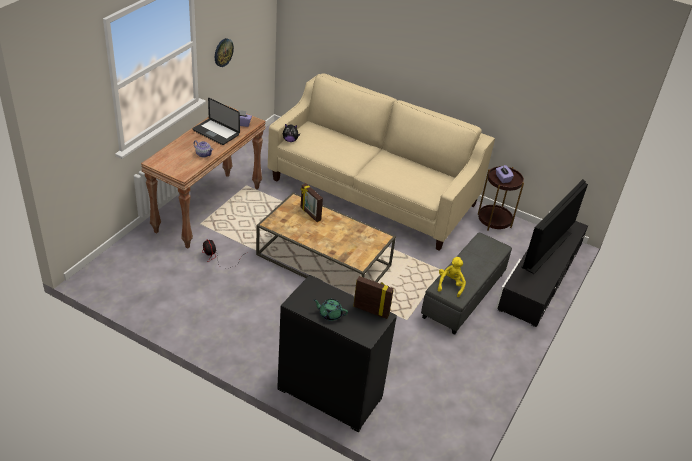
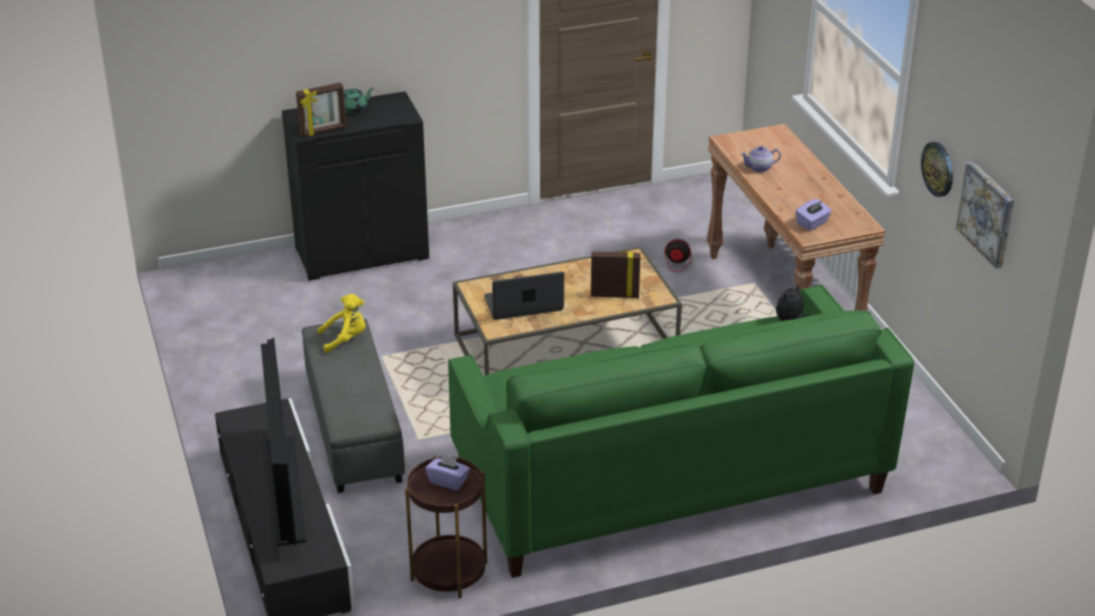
camera: 135 degrees right, 5 degrees down
laptop [192,98,240,145] -> laptop moved to [485,272,564,320]
beige sofa [268,73,495,251] -> green sofa [448,284,914,578]
yellow plush toy [438,257,466,297] -> yellow plush toy turned 75 degrees counterclockwise [318,294,366,353]
none -> picture [956,161,1014,268]

